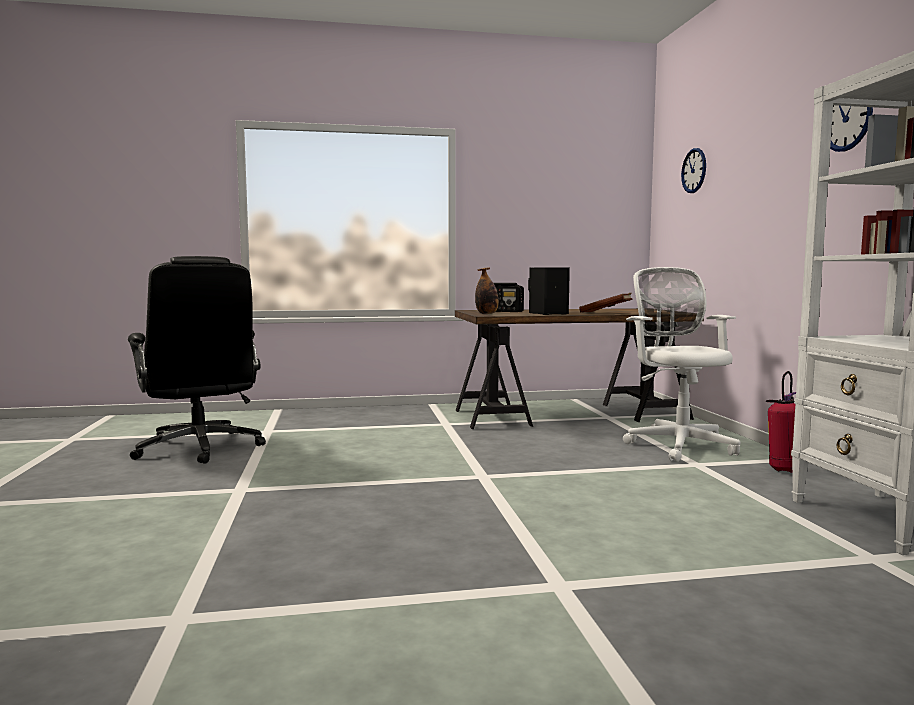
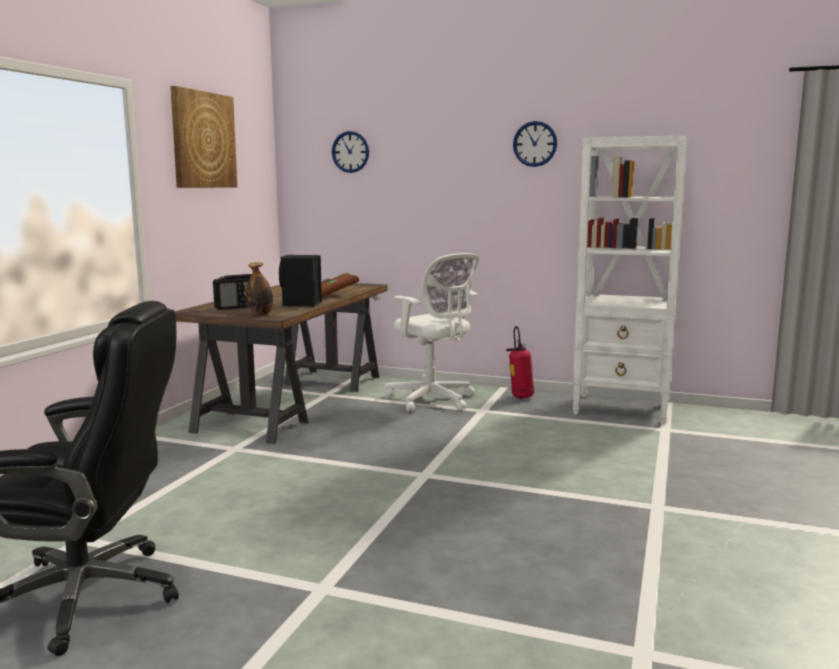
camera: 60 degrees left, 5 degrees up
white office chair [623,267,741,462] -> white office chair turned 150 degrees counterclockwise [384,253,479,412]
none -> picture [171,86,237,188]

